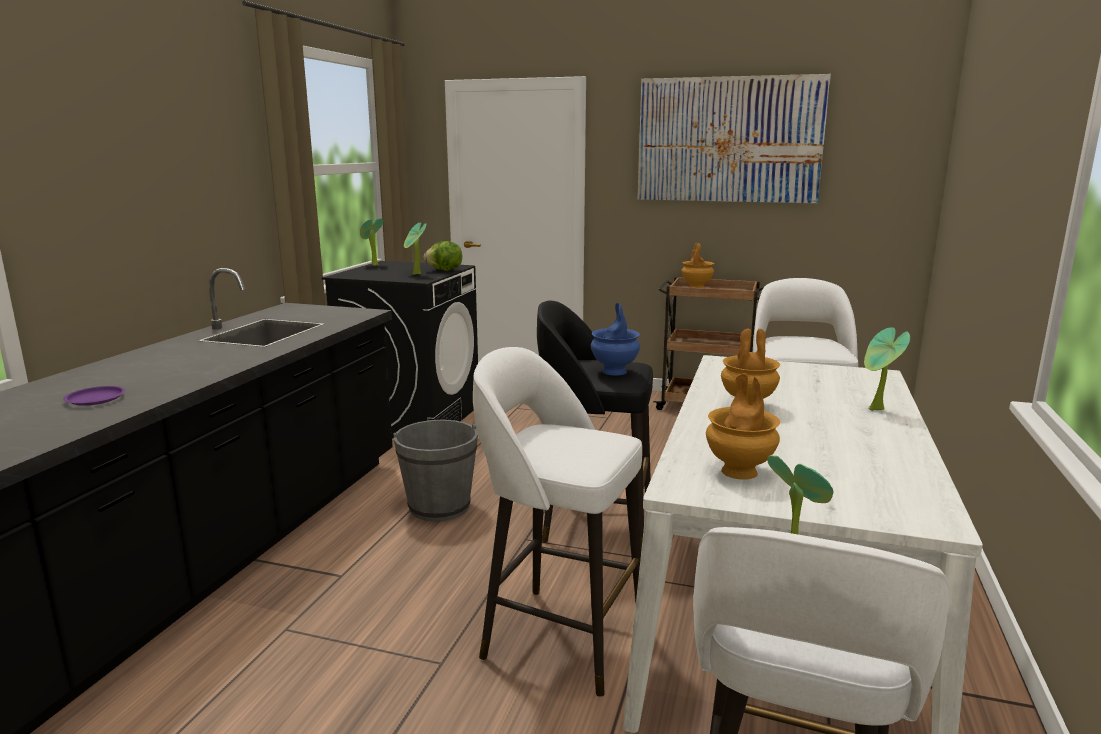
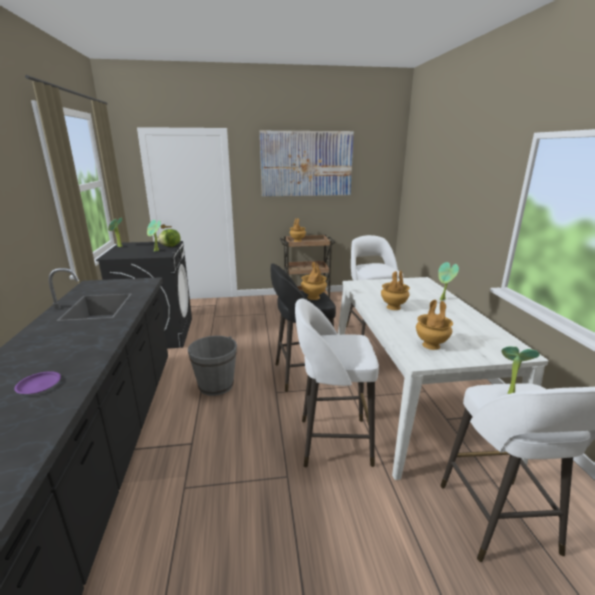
camera: 25 degrees left, 5 degrees up
blue vase [591,303,640,375] -> brown vase [301,262,327,300]

